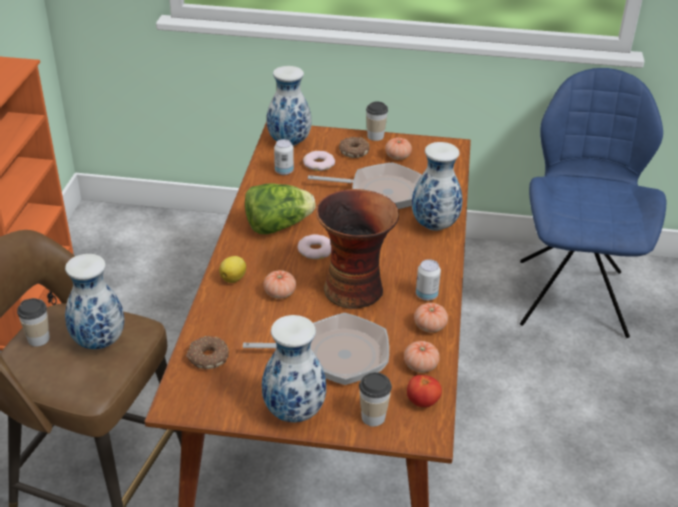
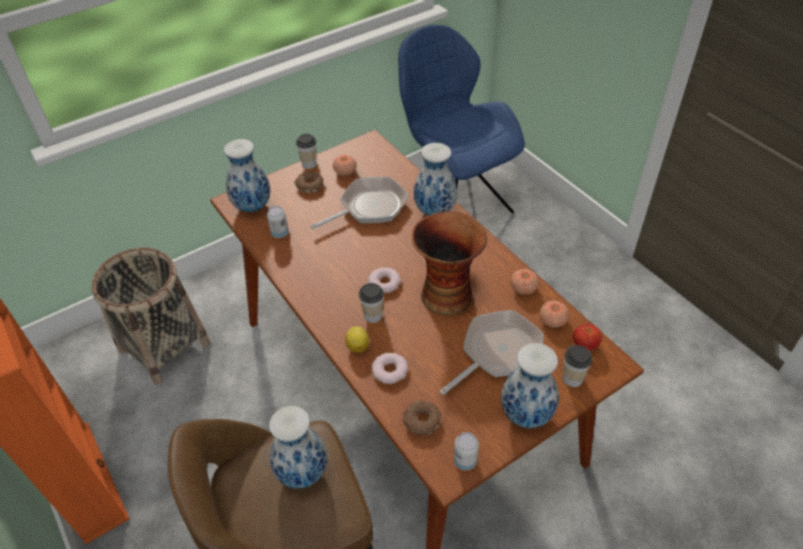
camera: 40 degrees left, 10 degrees up
cup [17,298,50,347] -> cup moved to [359,283,384,323]
lettuce [245,183,316,234] -> none
tomato [263,270,296,299] -> none
donut [303,151,335,171] -> donut moved to [372,353,408,384]
can [416,259,441,301] -> can moved to [454,432,479,471]
none -> basket [92,248,211,385]

